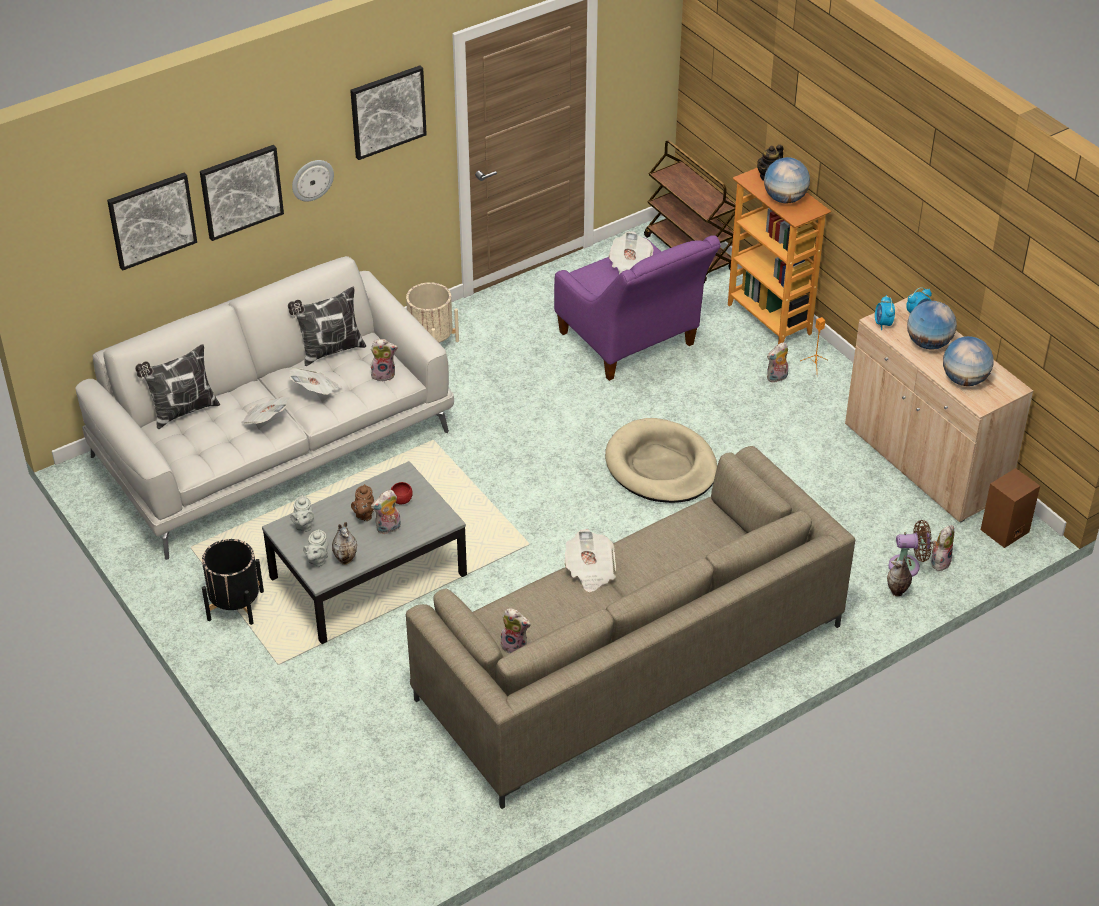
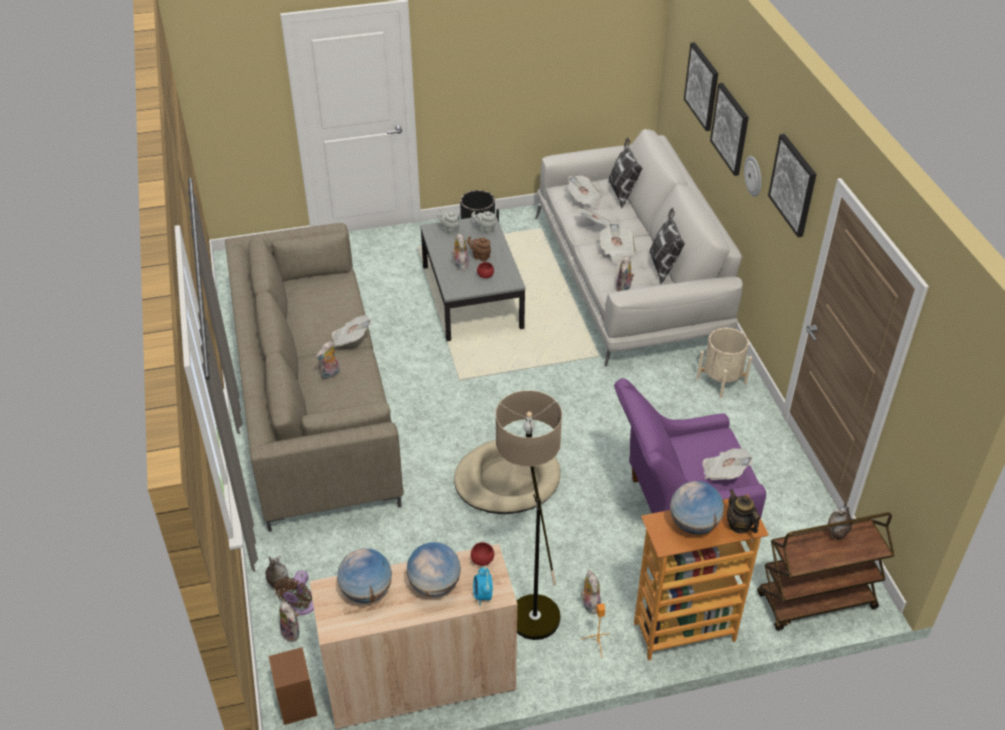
camera: 110 degrees right, 0 degrees up
vase [332,522,357,565] -> vase moved to [828,502,852,540]
plush toy [500,608,531,653] -> plush toy moved to [316,341,340,379]
alarm clock [875,295,895,330] -> red bowl [471,542,494,566]
none -> floor lamp [496,390,562,640]
none -> newspaper [568,175,602,209]

